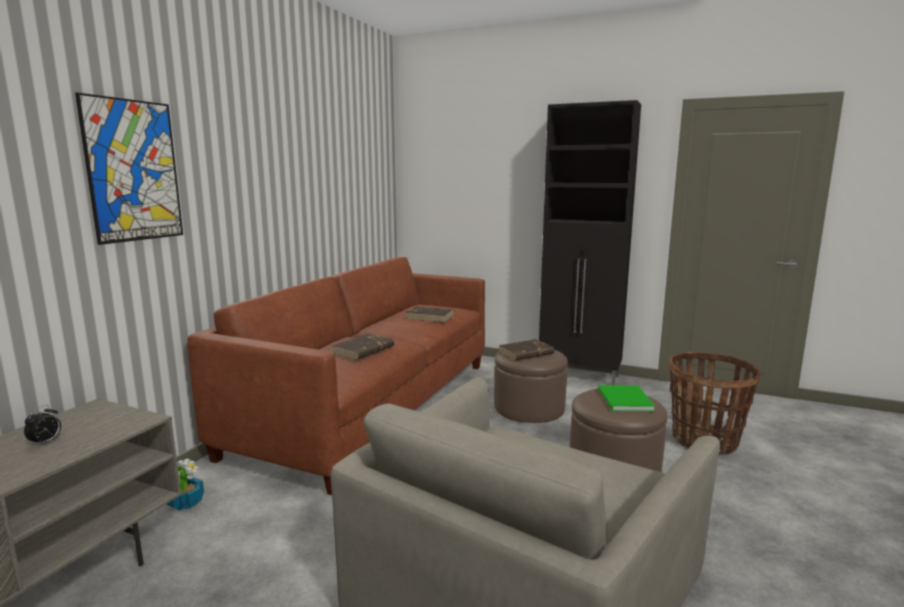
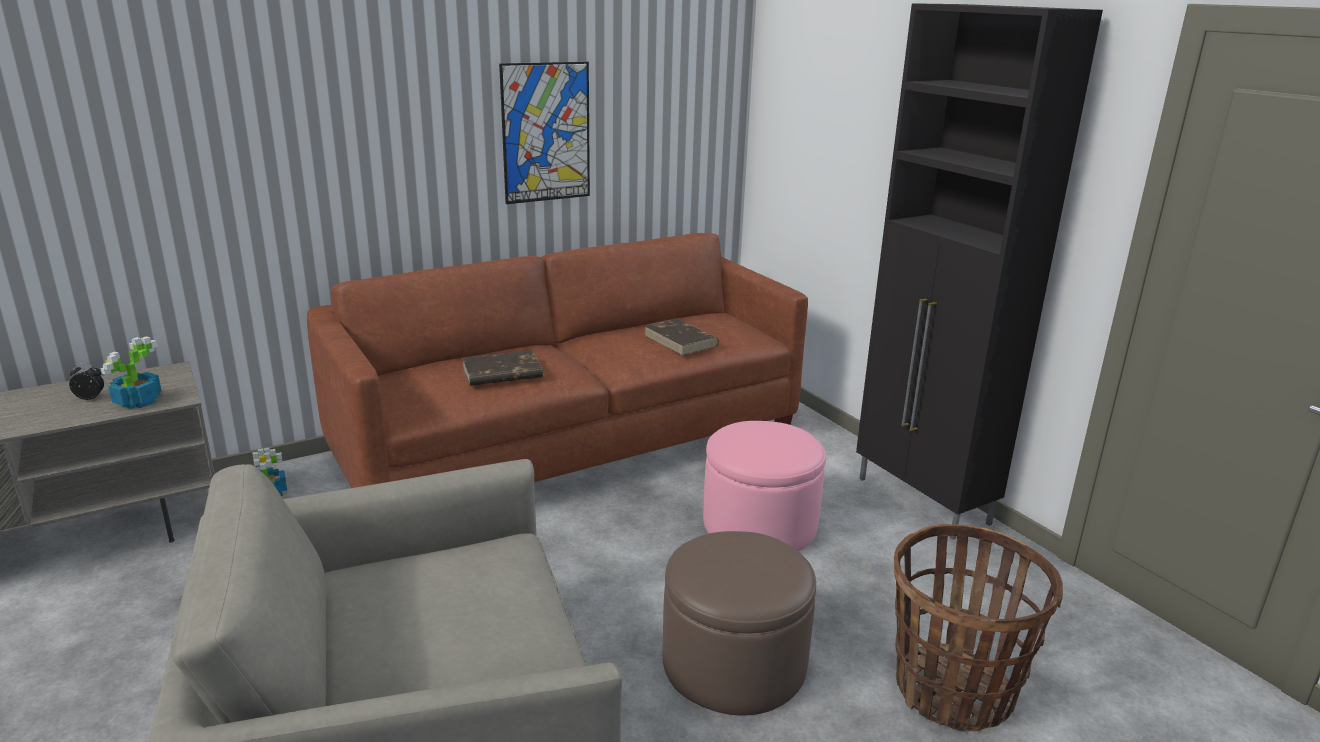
camera: 35 degrees right, 10 degrees up
alarm clock [24,405,61,447] -> alarm clock turned 150 degrees counterclockwise [69,363,104,400]
picture [75,92,183,245] -> picture moved to [499,62,590,204]
brown ottoman [494,350,568,423] -> pink ottoman [703,421,826,551]
brown book [498,339,554,361] -> none
green book [598,385,655,411] -> none
none -> potted plant [101,336,162,409]

